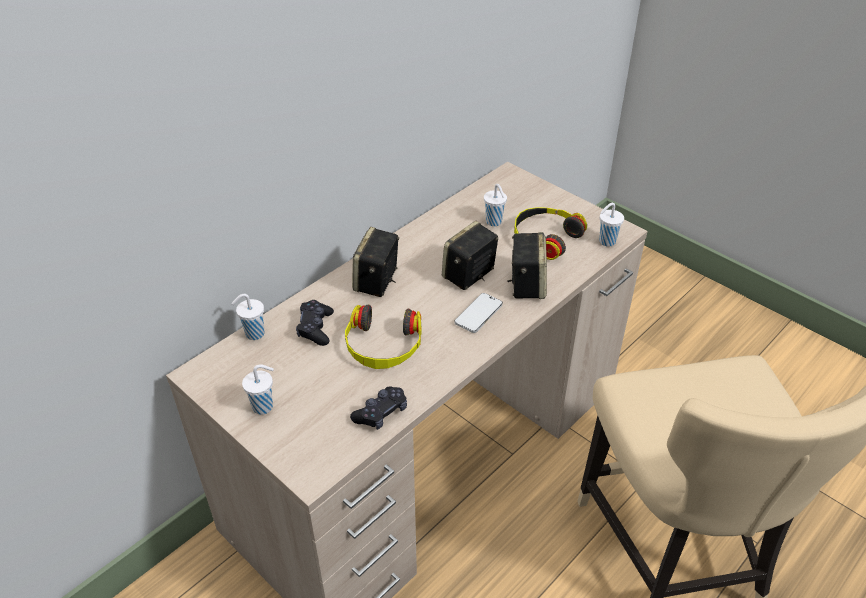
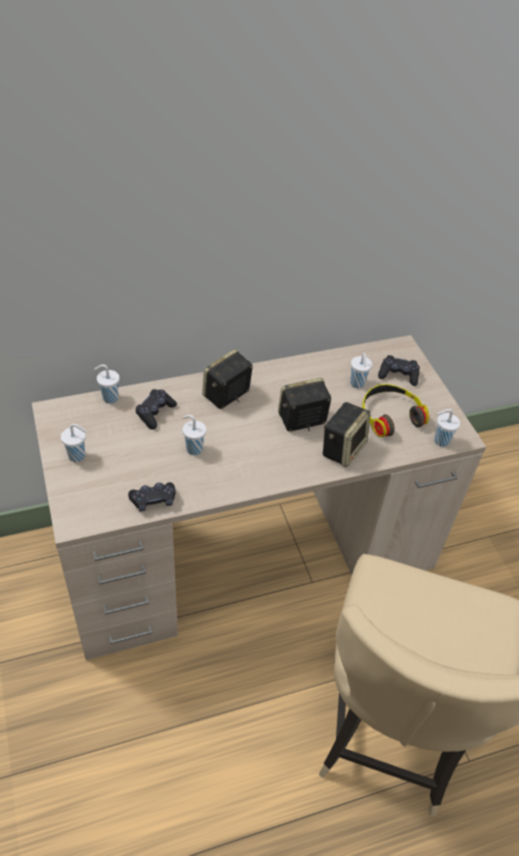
camera: 25 degrees right, 5 degrees up
headphones [345,304,422,369] -> white cup [182,415,206,455]
phone [455,293,503,333] -> none
none -> black game controller [378,355,420,386]

